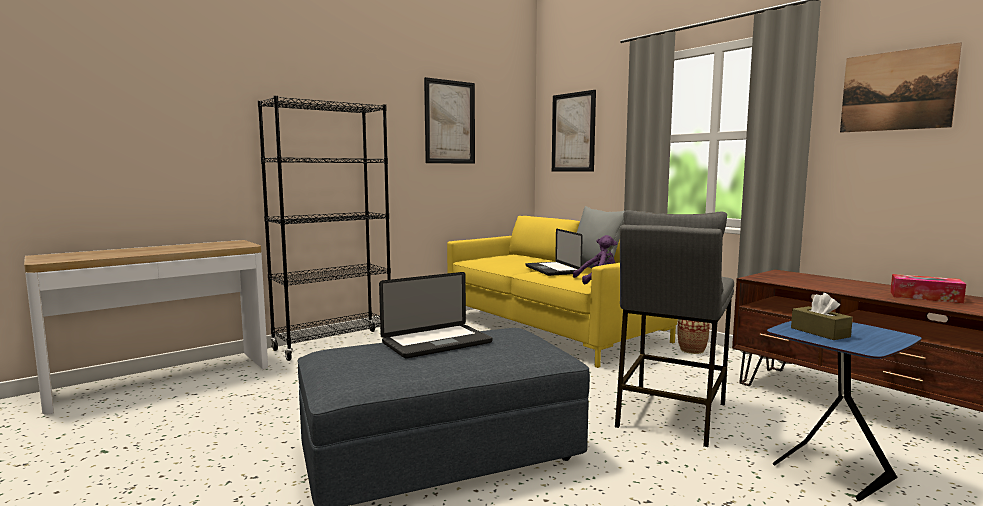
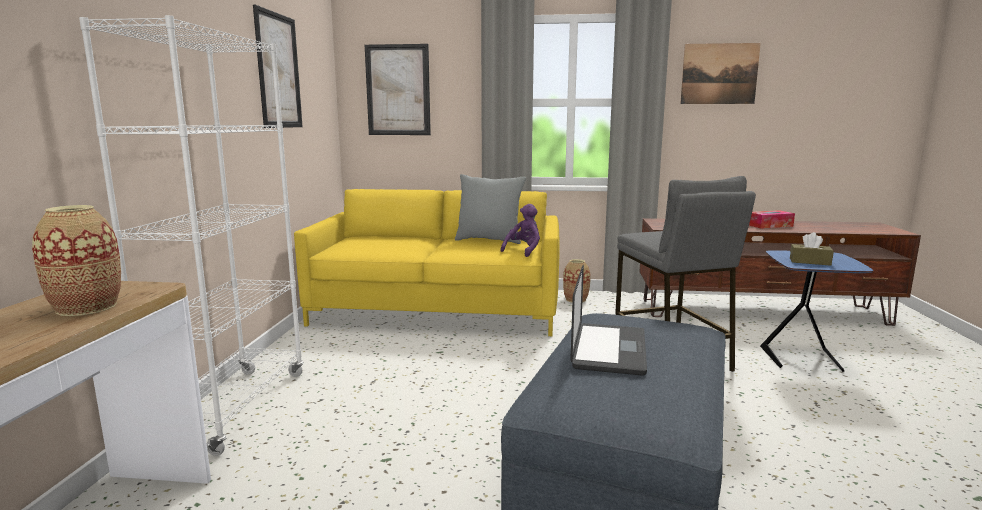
camera: 45 degrees left, 5 degrees up
black bookcase [258,96,393,361] -> white bookcase [79,15,304,456]
laptop [525,229,583,276] -> none
none -> vase [32,205,121,316]

